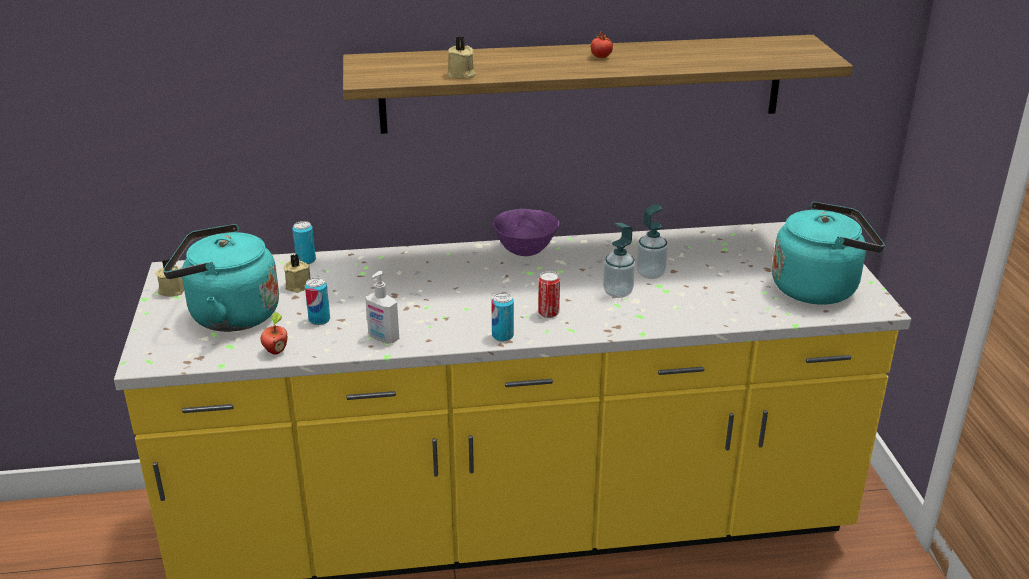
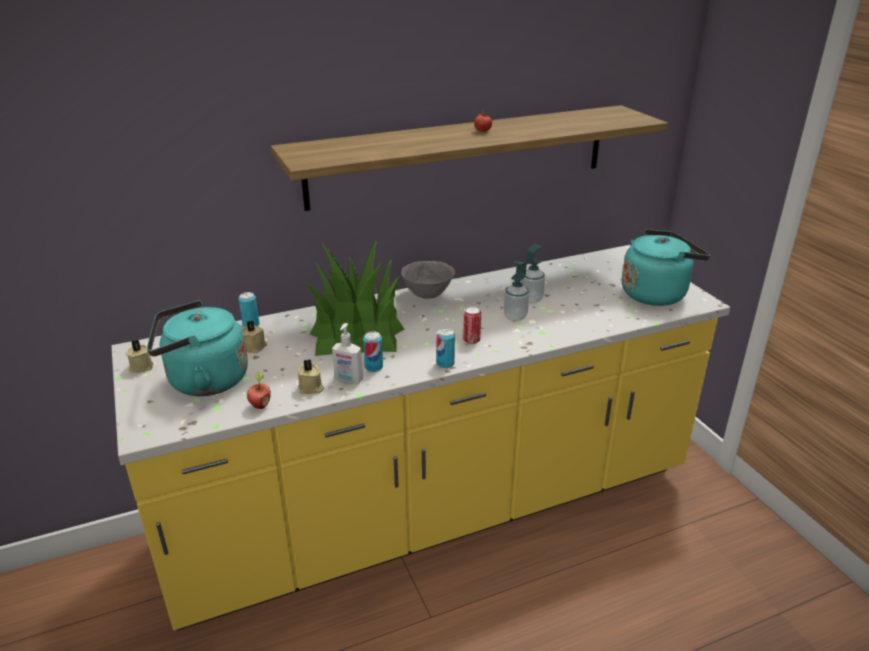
camera: 15 degrees left, 0 degrees up
can [305,277,330,325] -> can moved to [363,331,383,372]
beige candle [448,36,476,79] -> beige candle moved to [297,359,324,394]
purple bowl [493,209,559,256] -> grey bowl [401,261,455,299]
none -> potted plant [306,241,404,356]

